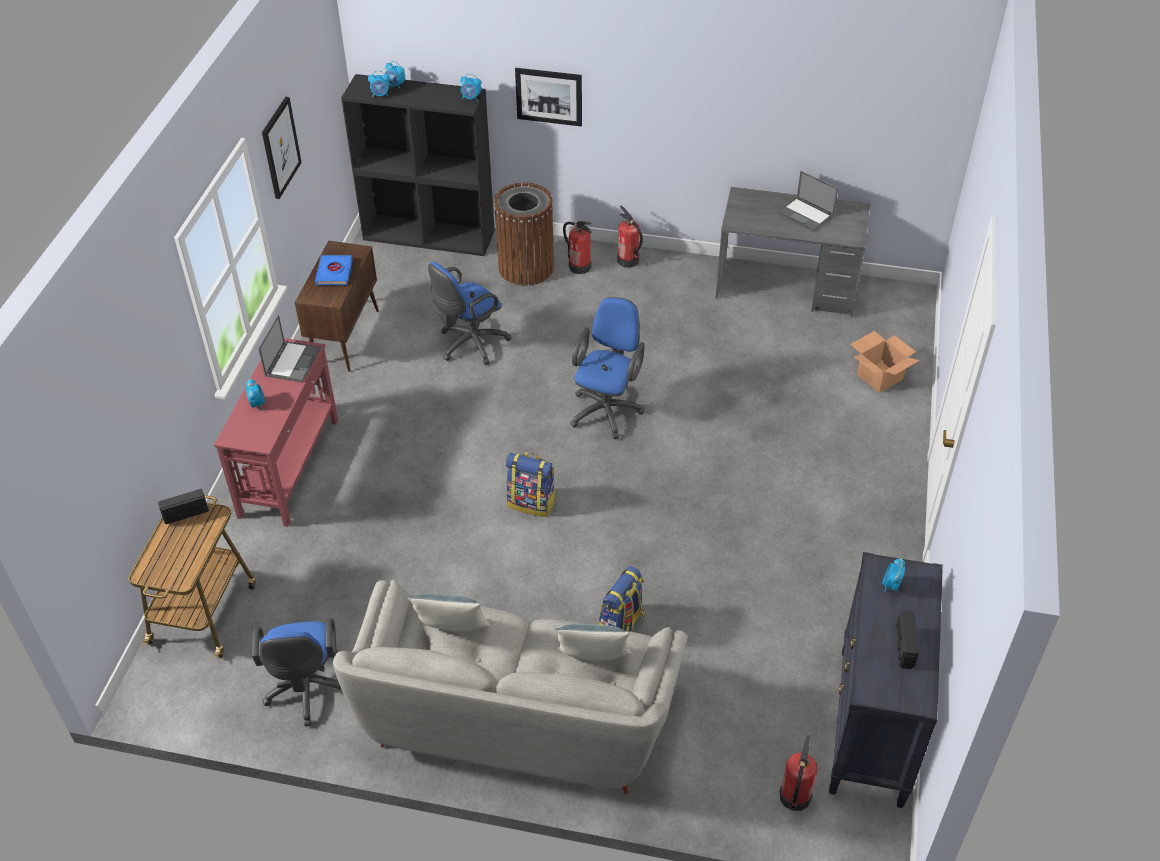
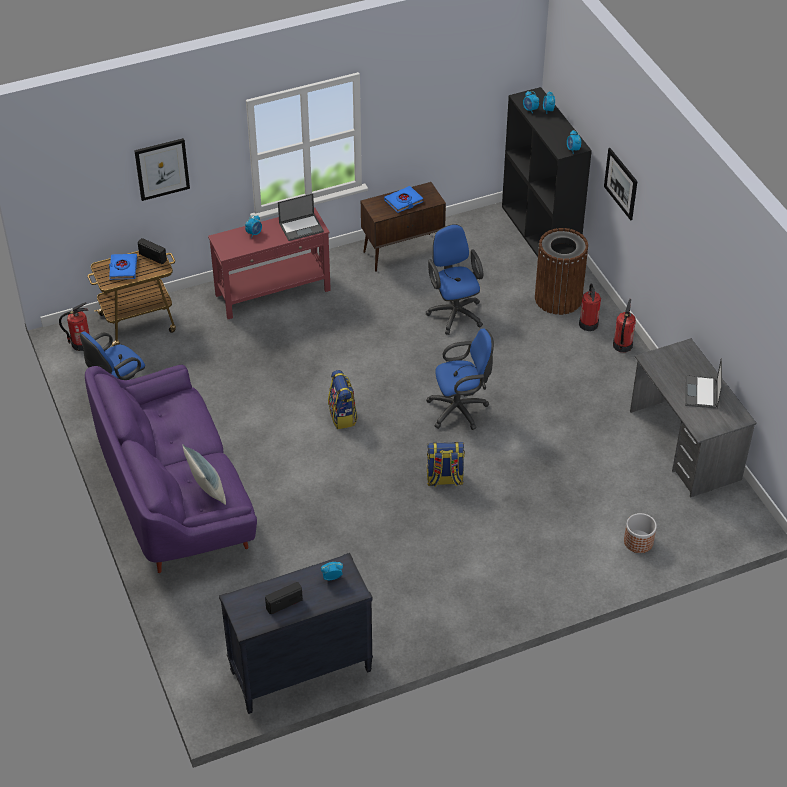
camera: 55 degrees right, 0 degrees up
picture [262,97,302,199] -> picture moved to [134,138,190,201]
grey sofa [333,580,687,794] -> purple sofa [85,365,257,573]
pillow [407,593,490,631] -> none
blue office chair [428,262,511,365] -> blue office chair turned 60 degrees clockwise [426,224,483,335]
backpack [598,566,645,632] -> backpack moved to [427,442,465,487]
fire extinguisher [779,735,817,811] -> fire extinguisher moved to [59,302,90,351]
cardboard box [850,331,920,393] -> planter [624,513,657,553]
none -> blue book [109,254,137,280]

